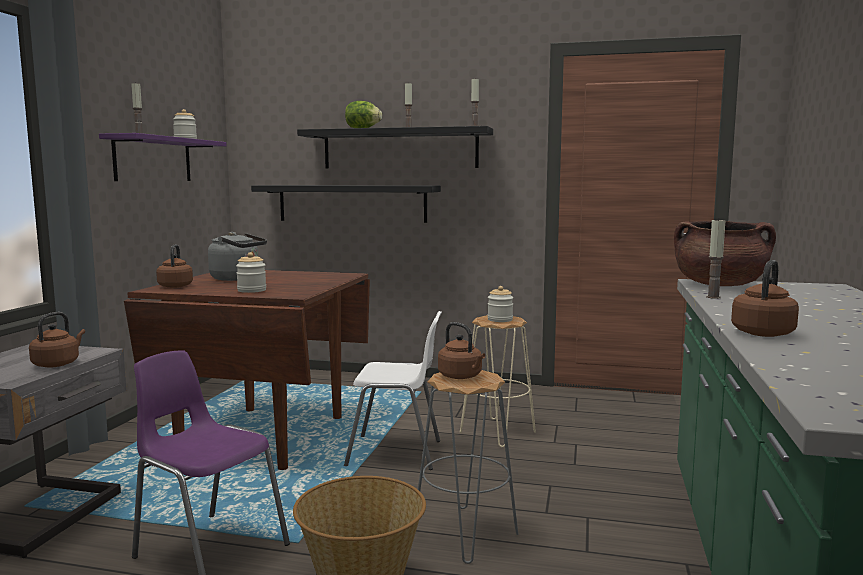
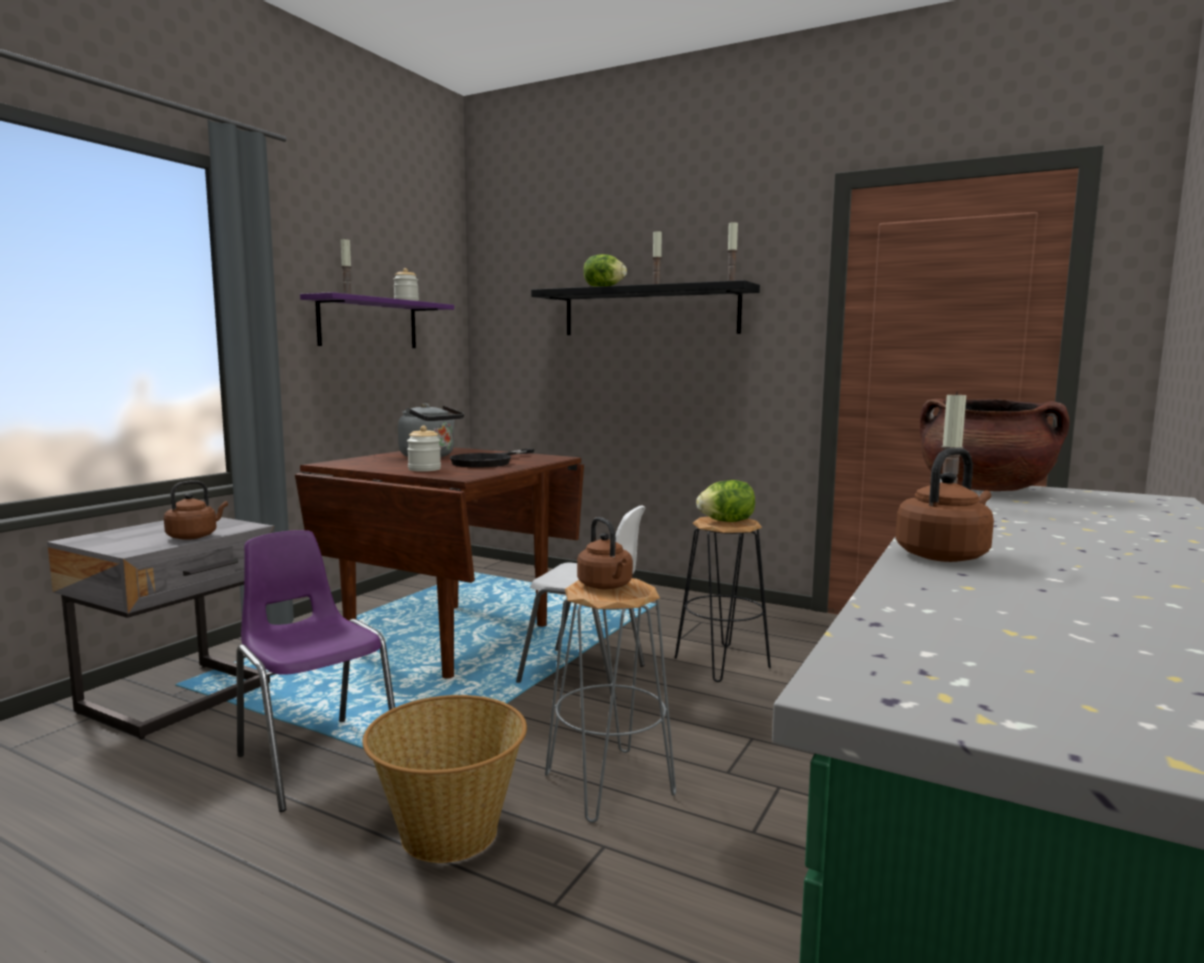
camera: 15 degrees right, 0 degrees up
brown kettle [156,245,193,288] -> none
black shelf [251,185,441,223] -> none
beige stool [460,315,536,447] -> black stool [675,516,771,682]
jar [488,286,513,322] -> lettuce [696,480,755,522]
none -> black frying pan [450,449,535,468]

